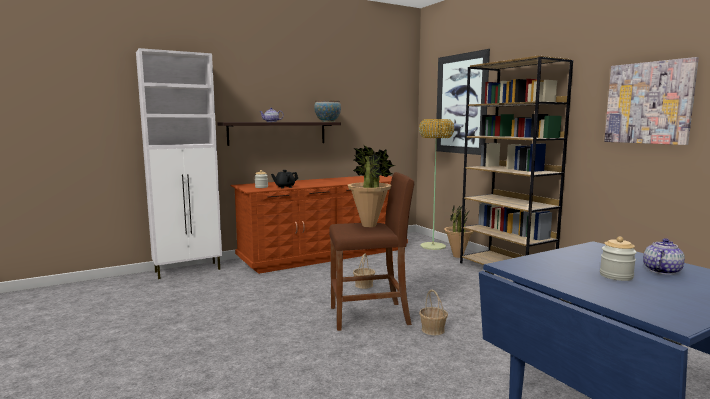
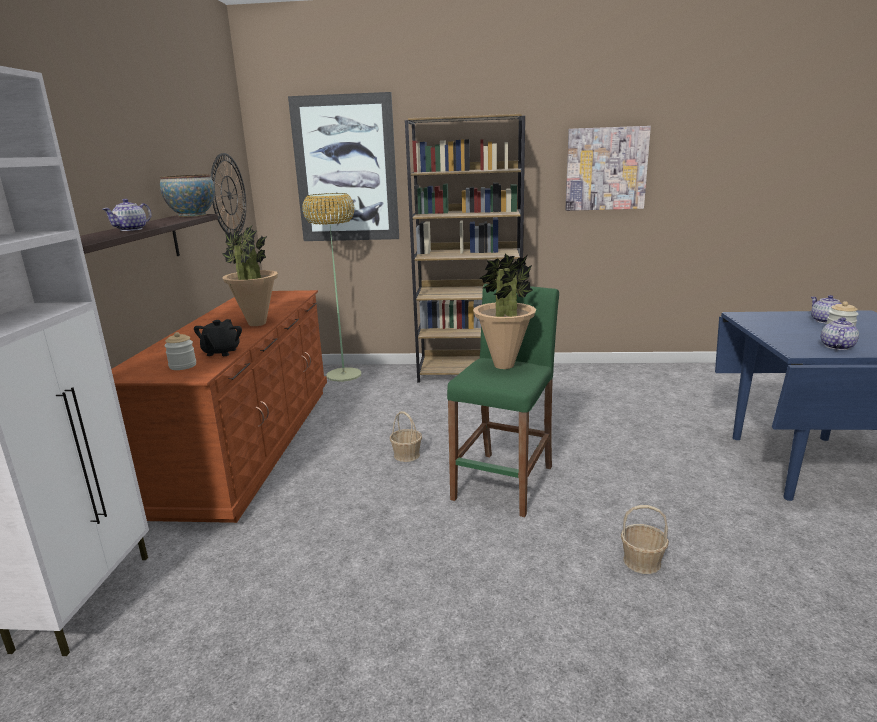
camera: 55 degrees left, 10 degrees up
brown stool [329,172,414,331] -> green stool [447,284,559,517]
basket [419,290,448,335] -> basket moved to [621,505,669,574]
potted plant [444,205,474,258] -> potted plant moved to [222,225,278,326]
none -> wall clock [211,153,246,235]
none -> teapot [821,317,859,350]

